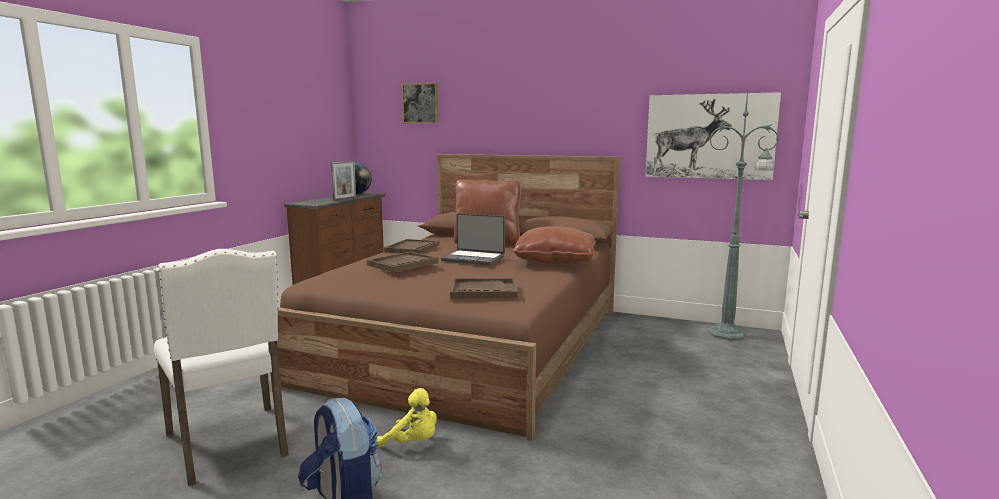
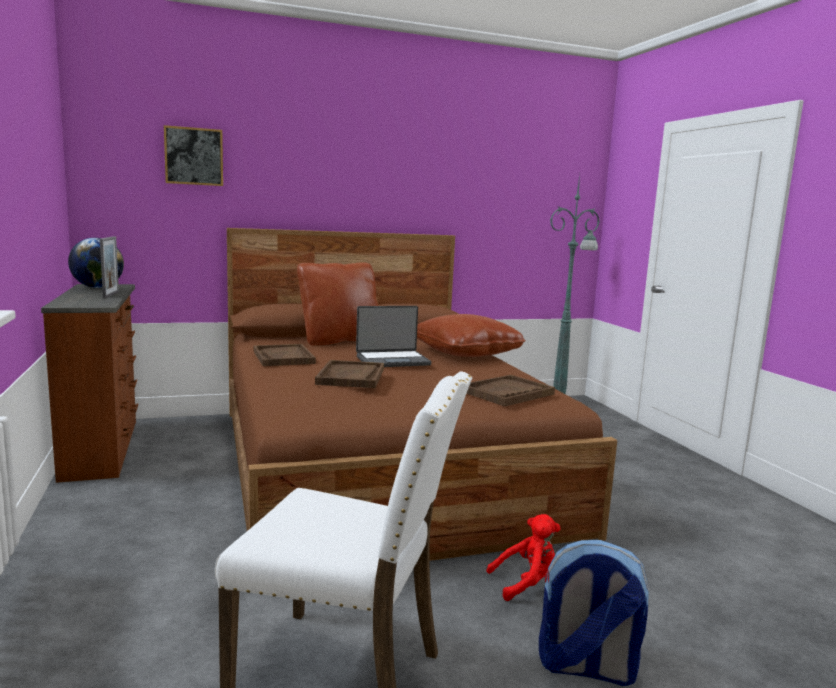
camera: 40 degrees left, 0 degrees up
yellow plush toy [377,388,437,447] -> red plush toy [486,514,561,601]
picture [645,92,781,180] -> none

